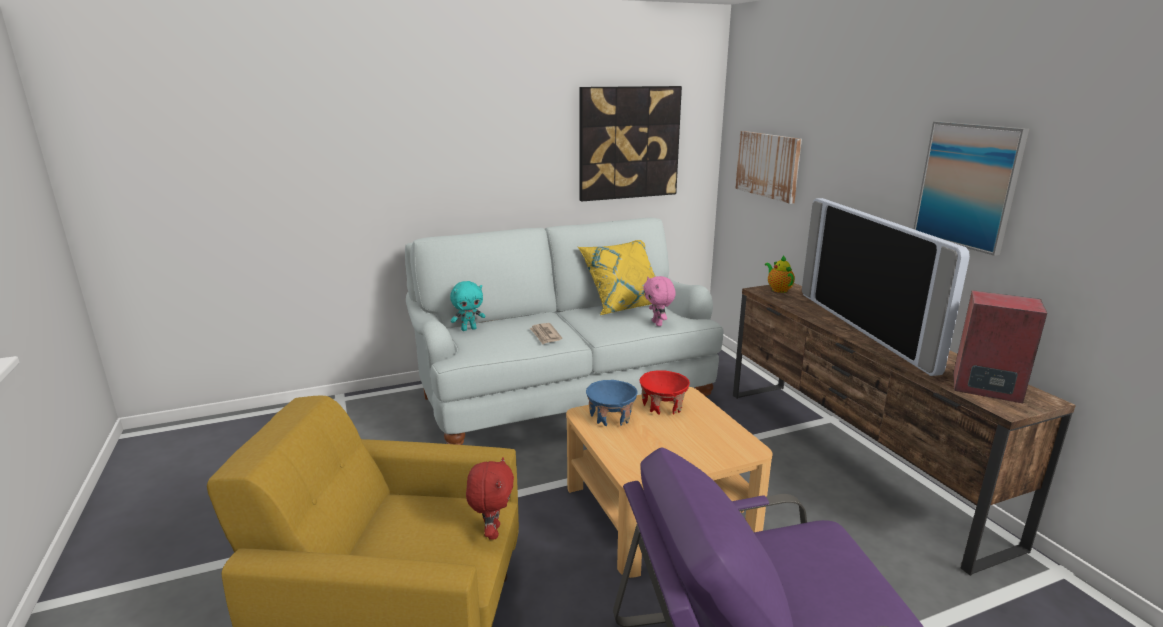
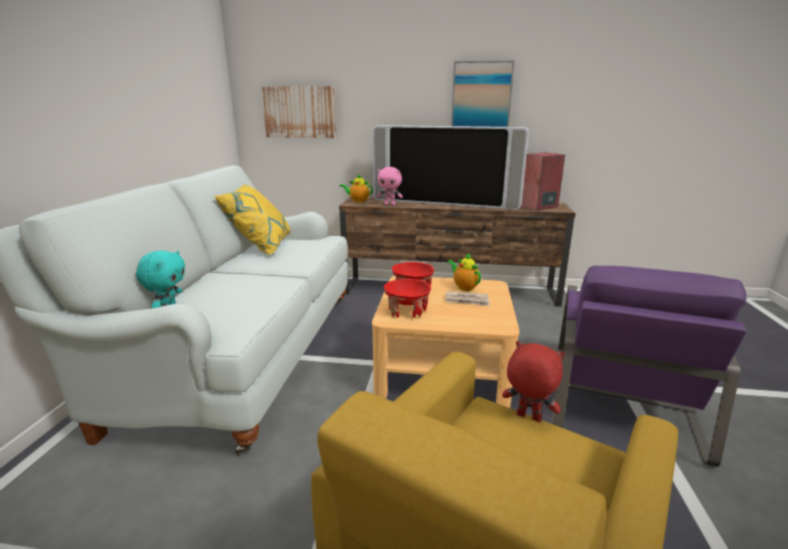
camera: 60 degrees left, 0 degrees up
newspaper [530,323,562,344] -> newspaper moved to [445,291,490,306]
picture [579,86,682,201] -> none
blue bowl [586,380,637,426] -> red bowl [384,279,431,318]
pink plush toy [643,276,676,326] -> pink plush toy moved to [377,167,403,206]
none -> teapot [448,253,481,291]

